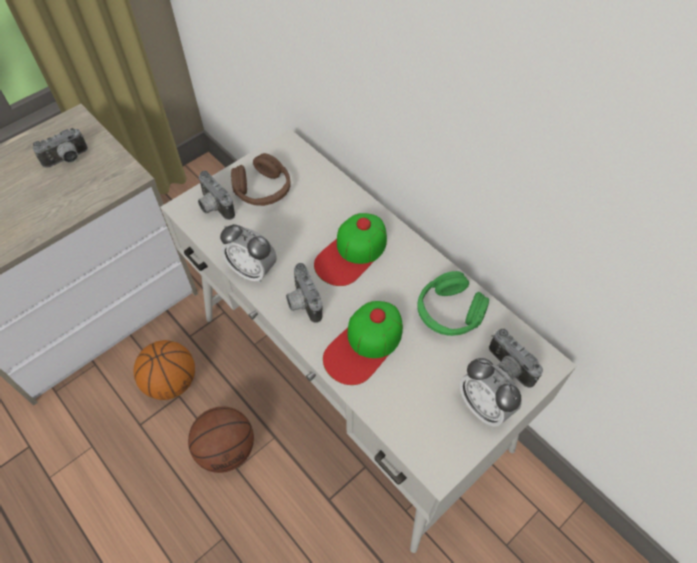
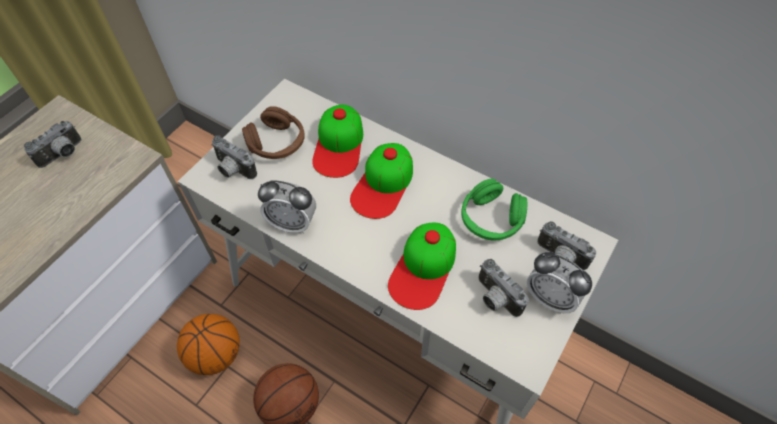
camera: 15 degrees left, 0 degrees up
camera [286,263,322,323] -> camera moved to [478,259,529,317]
none -> cap [312,105,363,178]

